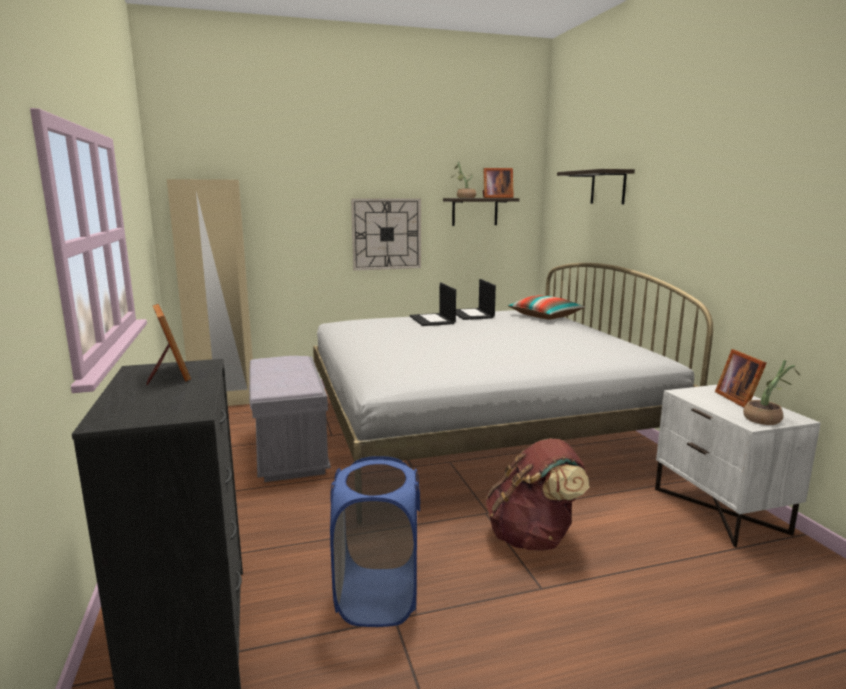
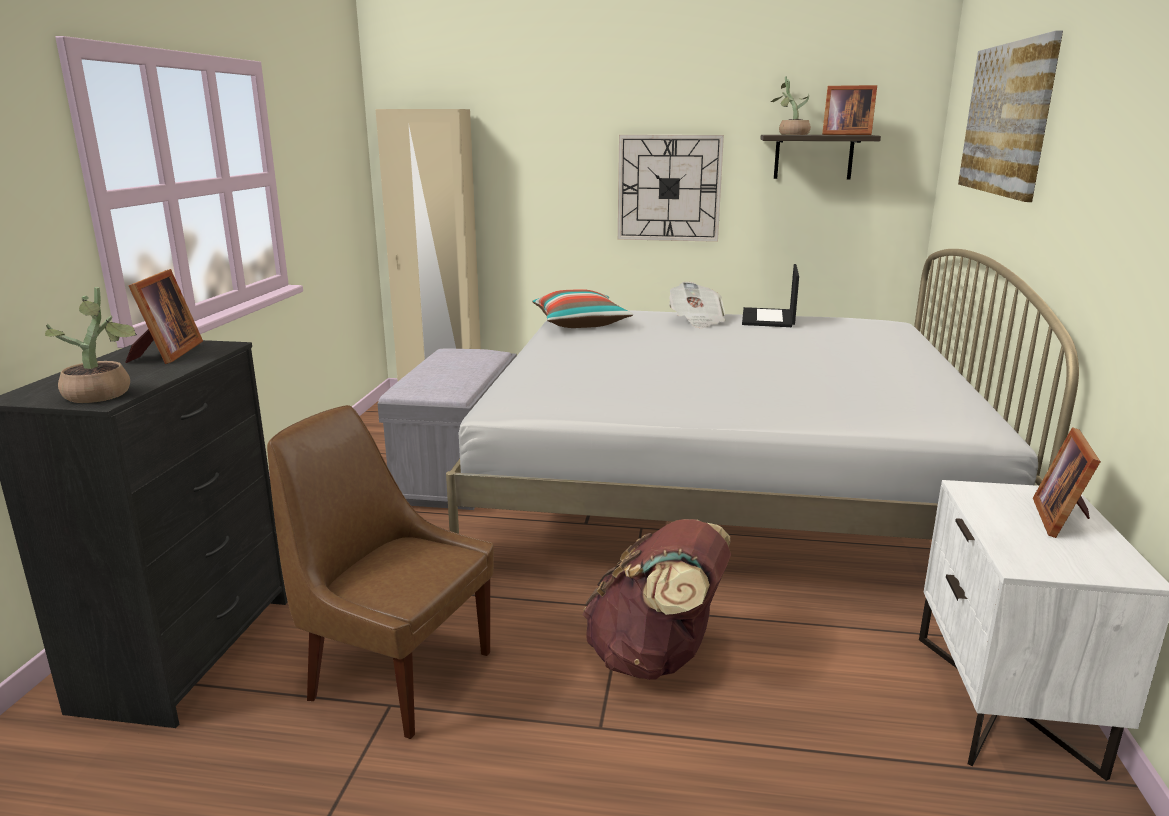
camera: 25 degrees right, 5 degrees up
blue laundry basket [330,456,420,627] -> brown chair [267,405,494,739]
laptop [410,283,456,326] -> newspaper [669,282,726,328]
pillow [508,295,585,319] -> pillow moved to [532,289,633,328]
shelf [557,169,635,204] -> picture [958,30,1063,202]
potted plant [743,360,800,425] -> potted plant moved to [45,287,137,403]

